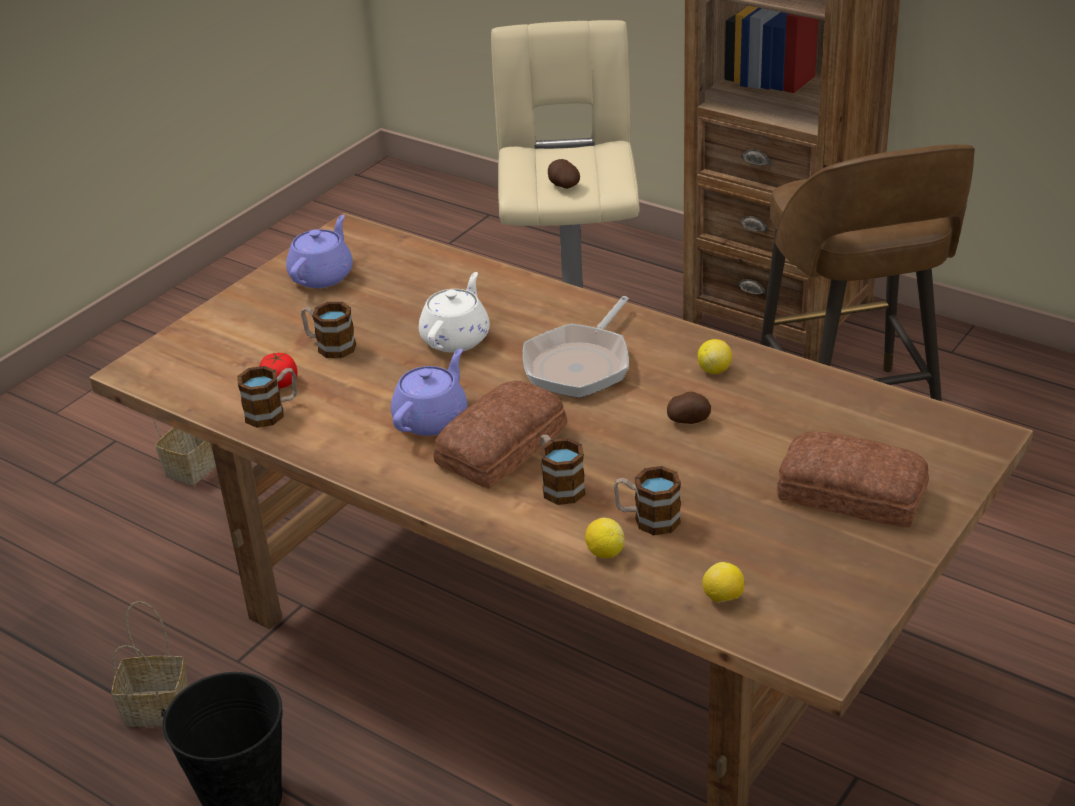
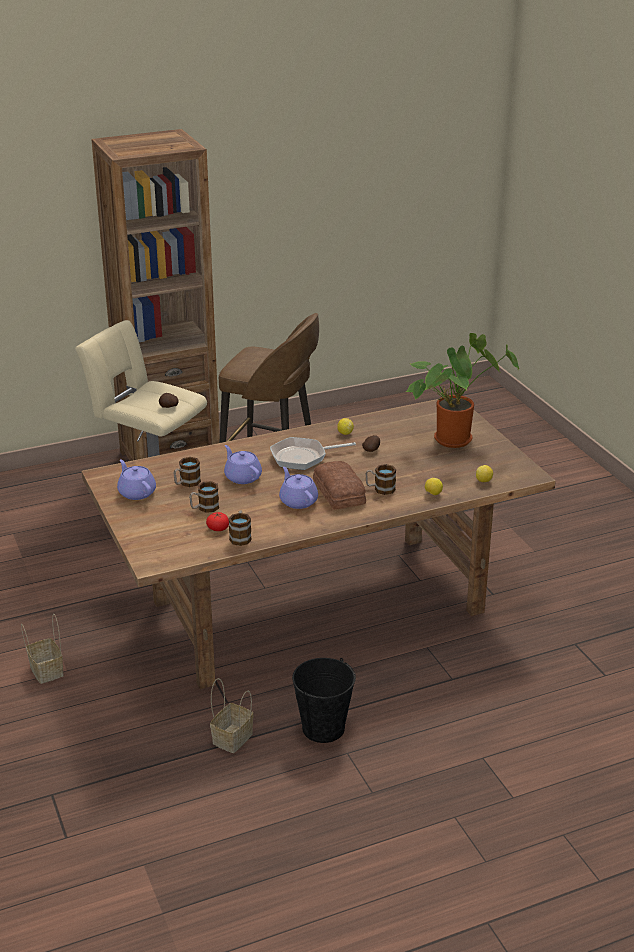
camera: 60 degrees left, 5 degrees down
white teapot [419,272,490,353] -> purple teapot [224,445,262,484]
frying pan [523,296,629,398] -> frying pan turned 105 degrees clockwise [270,437,356,470]
mug [614,466,681,535] -> mug moved to [173,457,201,487]
bread [777,431,929,528] -> potted plant [406,333,519,448]

